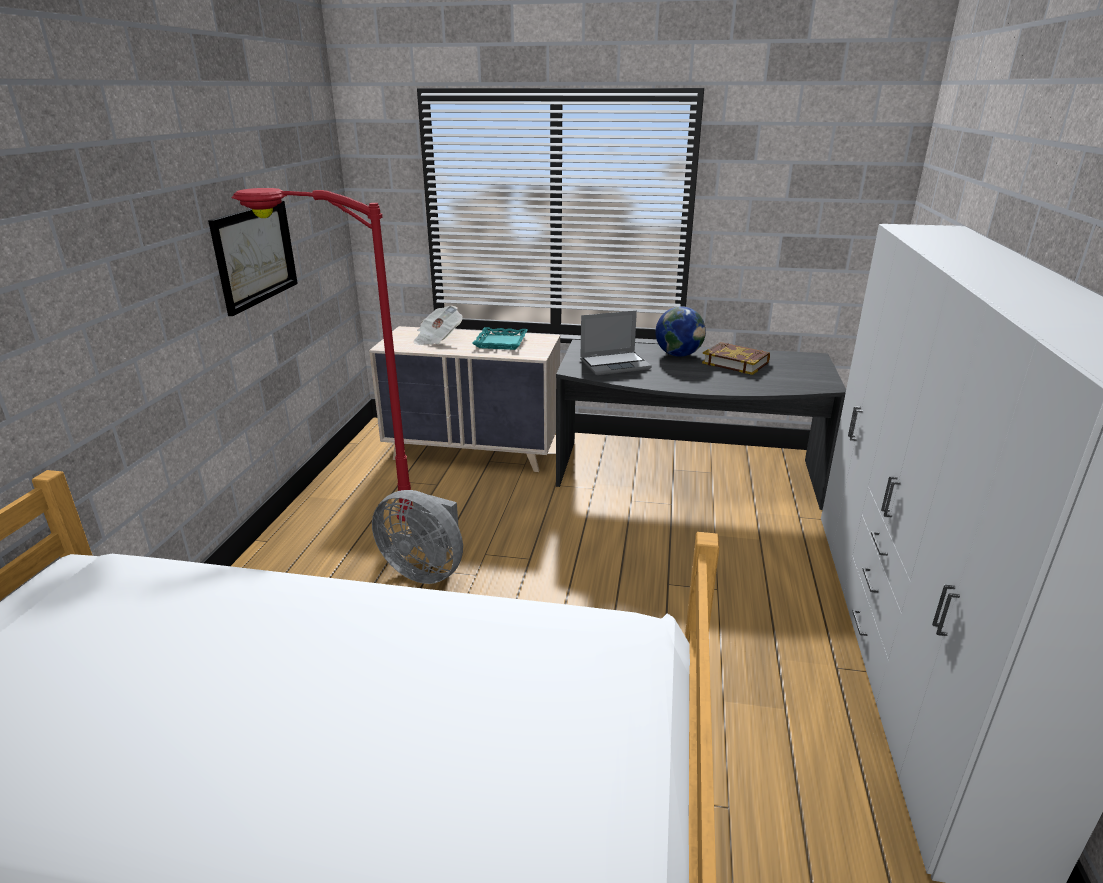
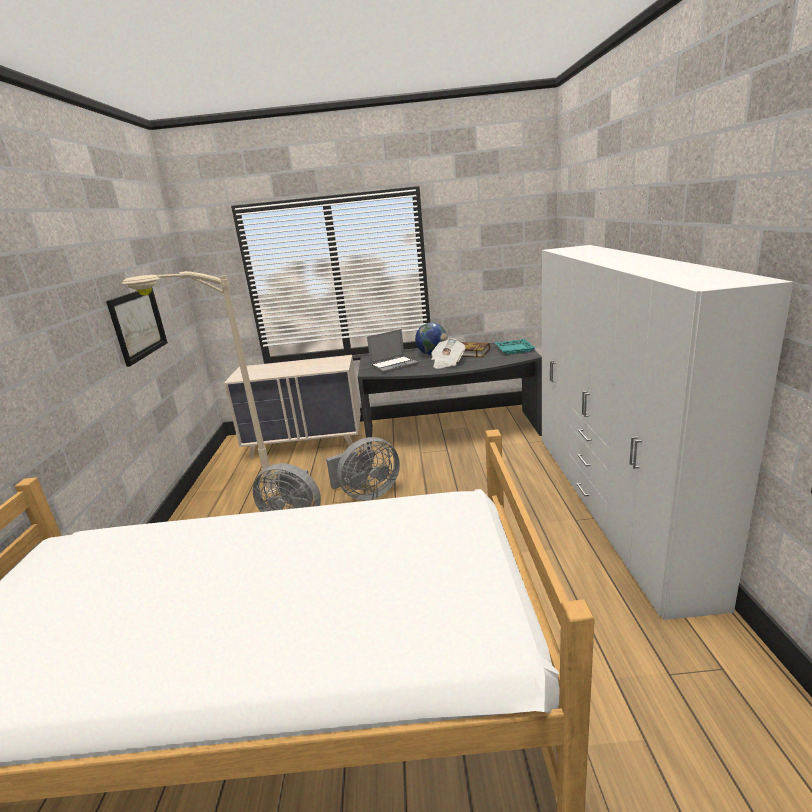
camera: 10 degrees left, 5 degrees down
red floor lamp [231,188,413,521] -> beige floor lamp [122,271,278,494]
newspaper [413,306,463,345] -> newspaper moved to [431,338,465,369]
turquoise tray [472,327,528,350] -> turquoise tray moved to [495,339,535,354]
none -> grey fan [326,437,400,501]

